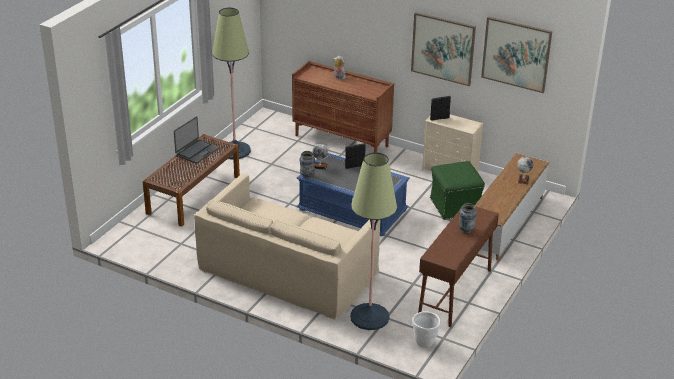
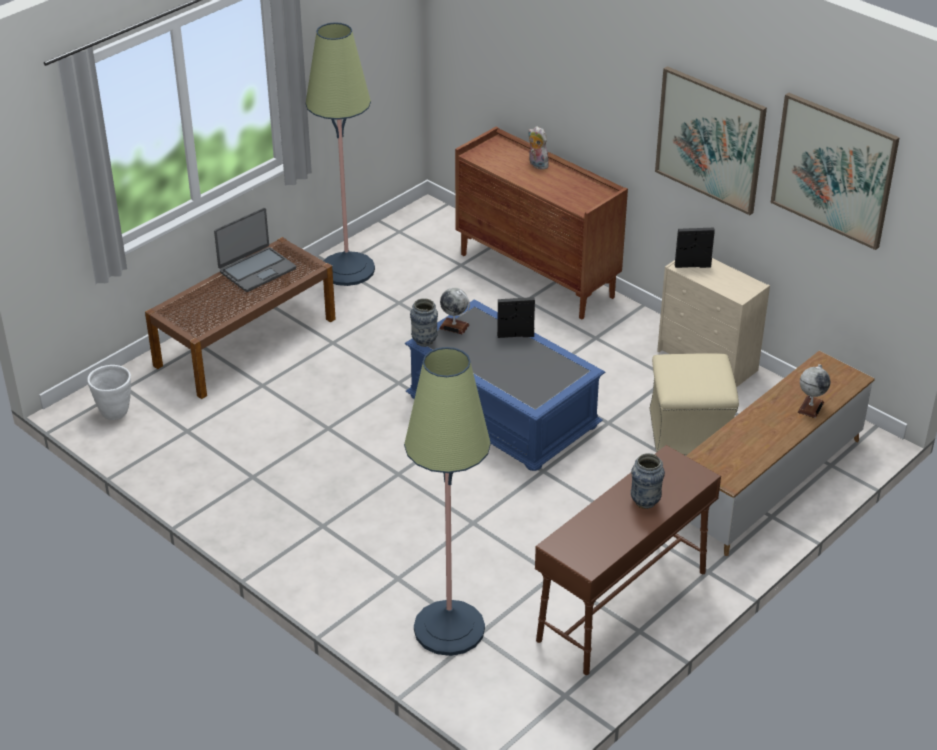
camera: 15 degrees right, 5 degrees up
beige sofa [194,173,380,319] -> none
white planter [412,311,440,348] -> white planter moved to [87,365,131,420]
green ottoman [430,161,485,220] -> beige ottoman [650,353,739,456]

